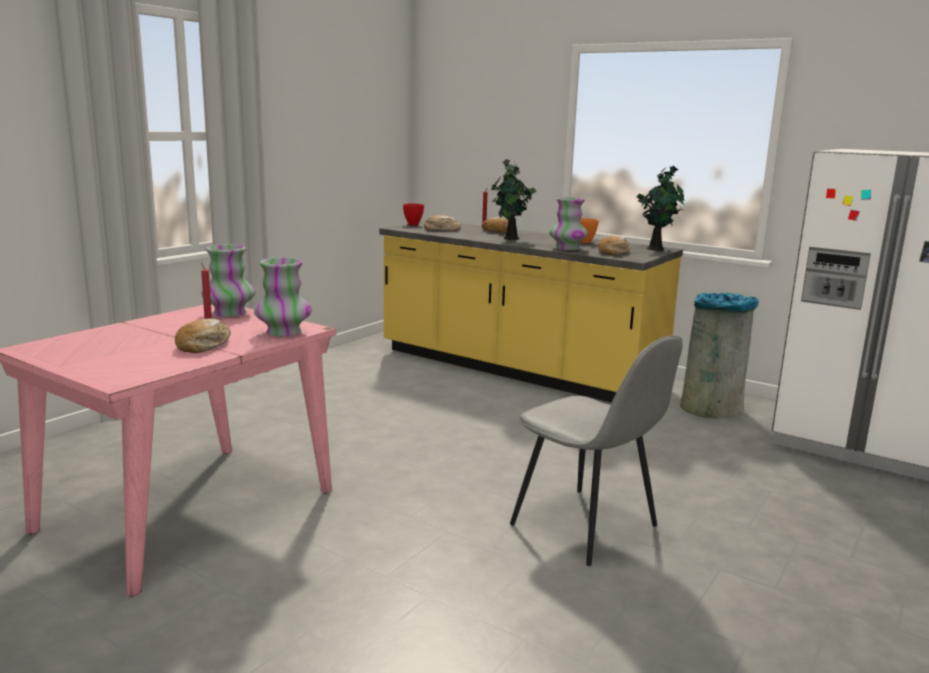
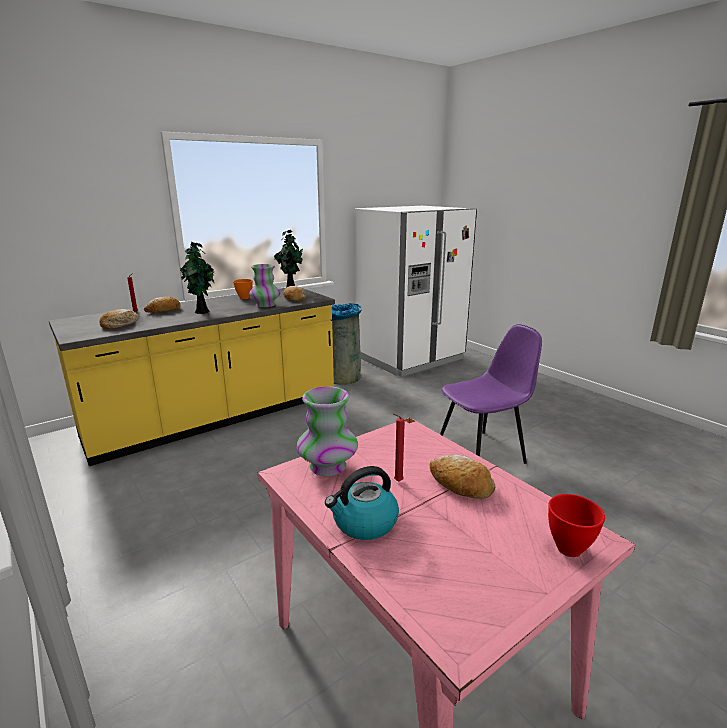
camera: 70 degrees left, 5 degrees up
vase [254,257,312,337] -> none
red bowl [403,204,424,226] -> red bowl moved to [548,494,605,557]
grey chair [510,336,683,566] -> purple chair [440,324,542,464]
none -> kettle [325,466,399,540]

